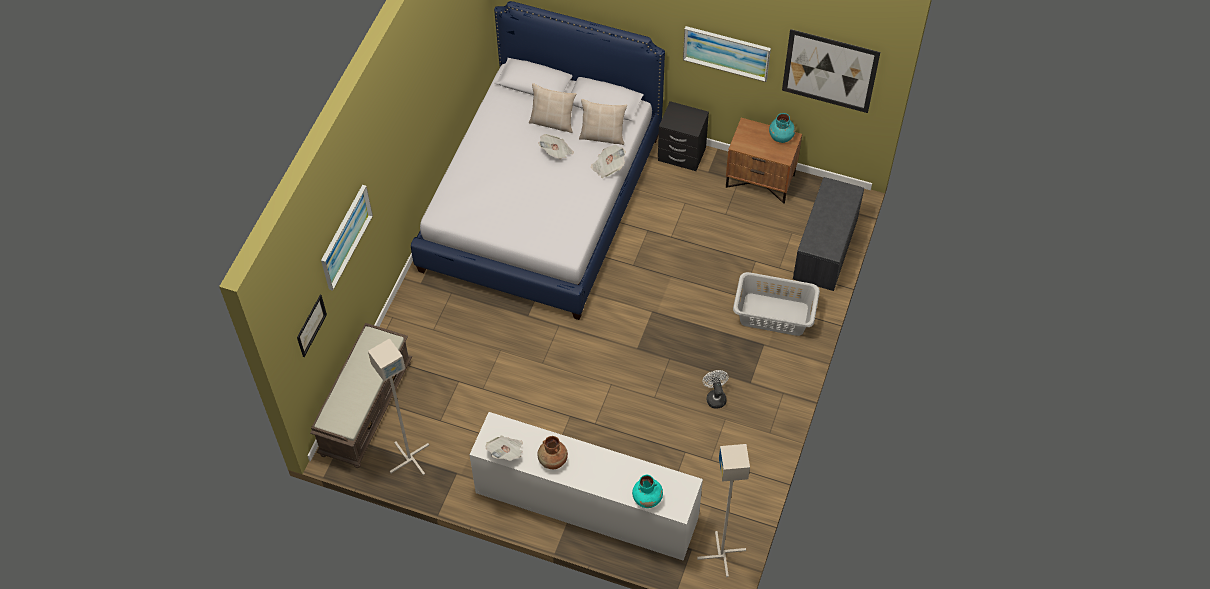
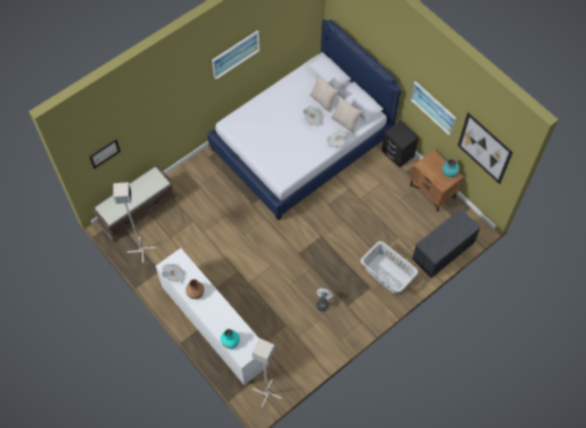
camera: 30 degrees right, 5 degrees up
picture [321,185,373,291] -> picture moved to [212,30,260,80]

